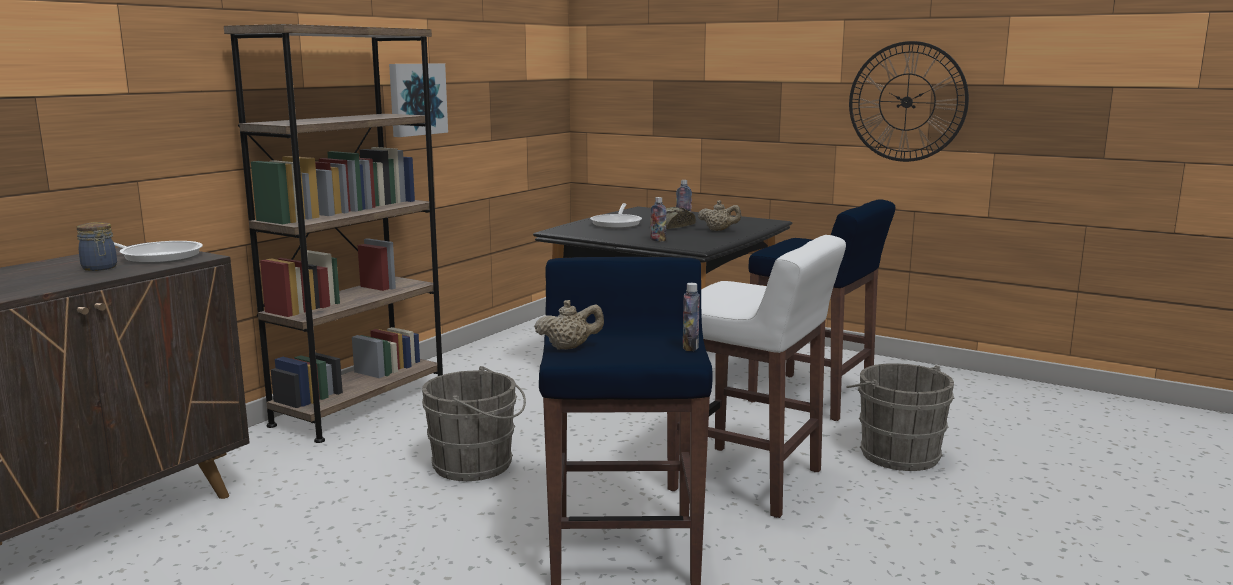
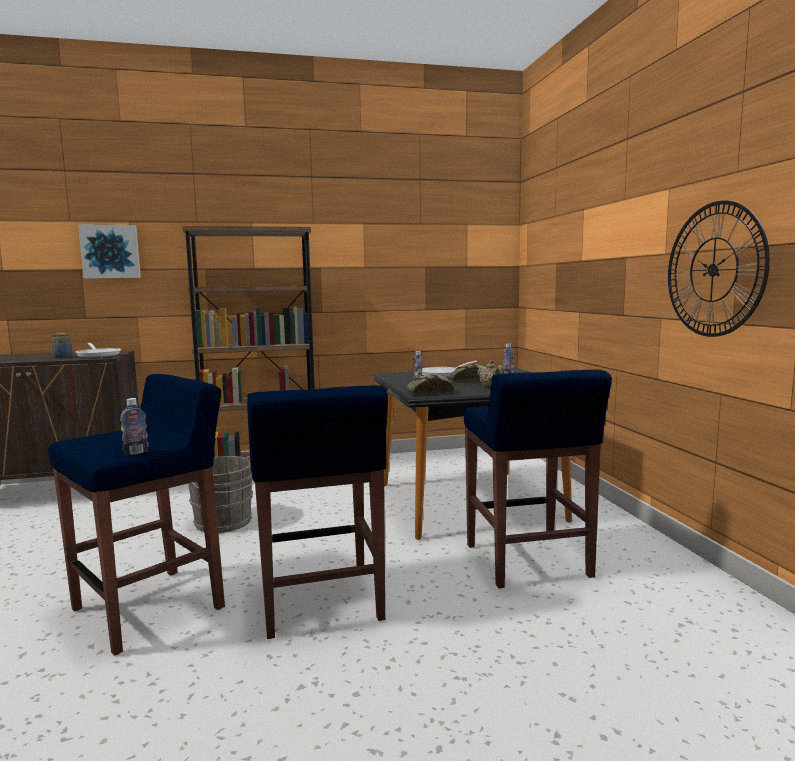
camera: 45 degrees right, 5 degrees down
picture [389,64,448,137] -> picture moved to [78,225,141,279]
beige teapot [534,300,604,350] -> none
white stool [667,235,846,518] -> blue stool [247,385,388,639]
grey bucket [847,363,954,471] -> none
none -> bread [407,374,454,394]

